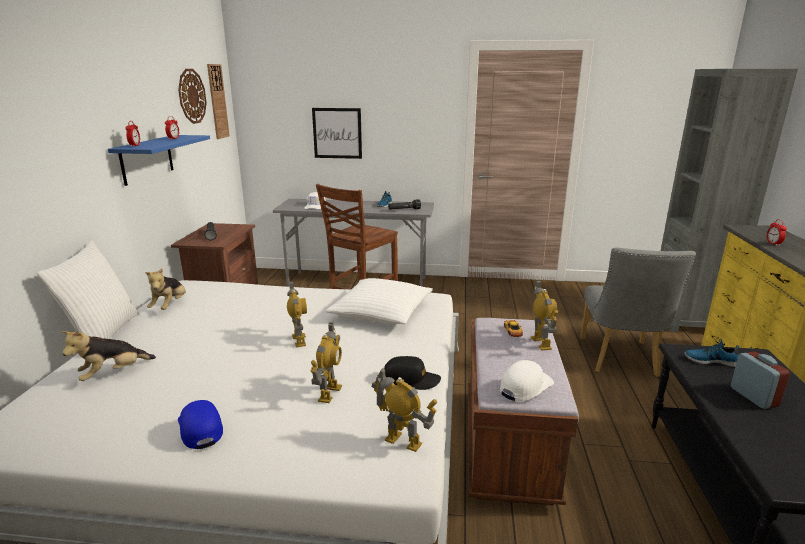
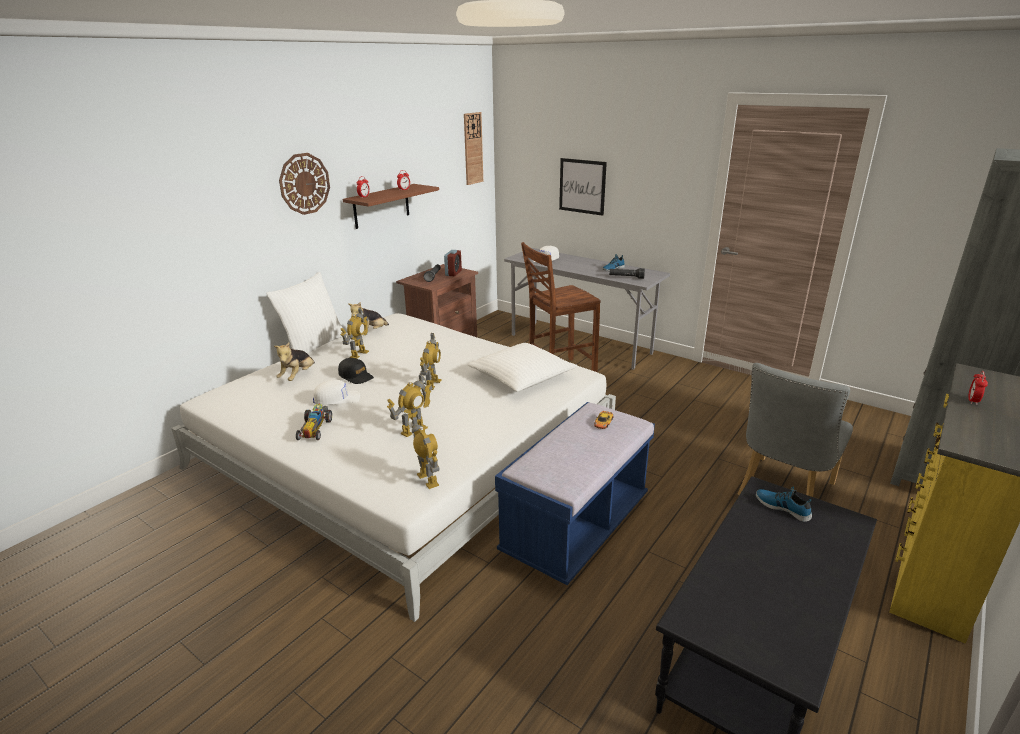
camera: 30 degrees right, 5 degrees up
plush toy [61,331,156,381] -> plush toy turned 60 degrees counterclockwise [274,343,315,381]
blue shelf [108,135,210,186] -> brown shelf [343,184,439,229]
wall clock [178,69,207,124] -> wall clock moved to [279,153,330,215]
blue cap [178,400,223,449] -> toy car [296,404,332,440]
black cap [384,356,441,390] -> black cap moved to [338,358,374,384]
brown bench [468,318,579,506] -> blue bench [495,402,655,585]
white cap [500,360,554,401] -> white cap moved to [313,380,360,405]
toy robot [531,280,558,350] -> toy robot moved to [341,307,369,359]
alarm clock [731,352,790,409] -> alarm clock moved to [444,250,462,276]

